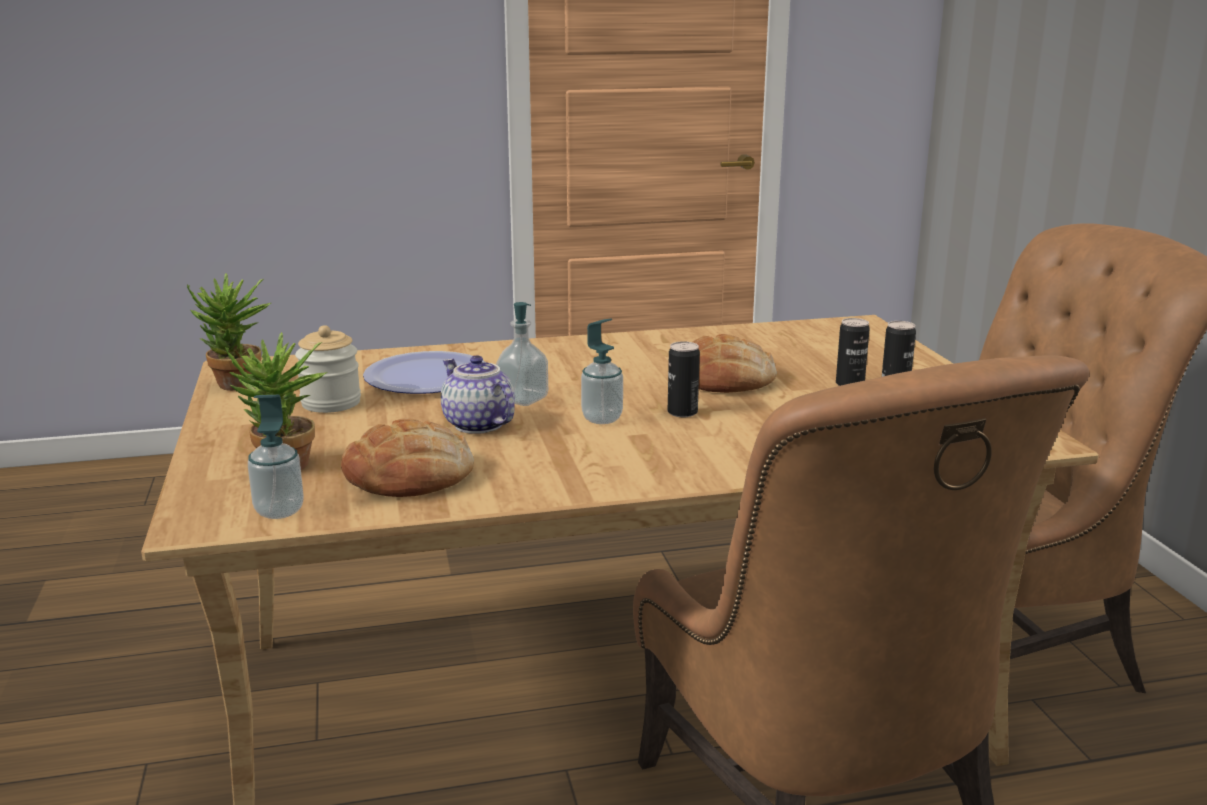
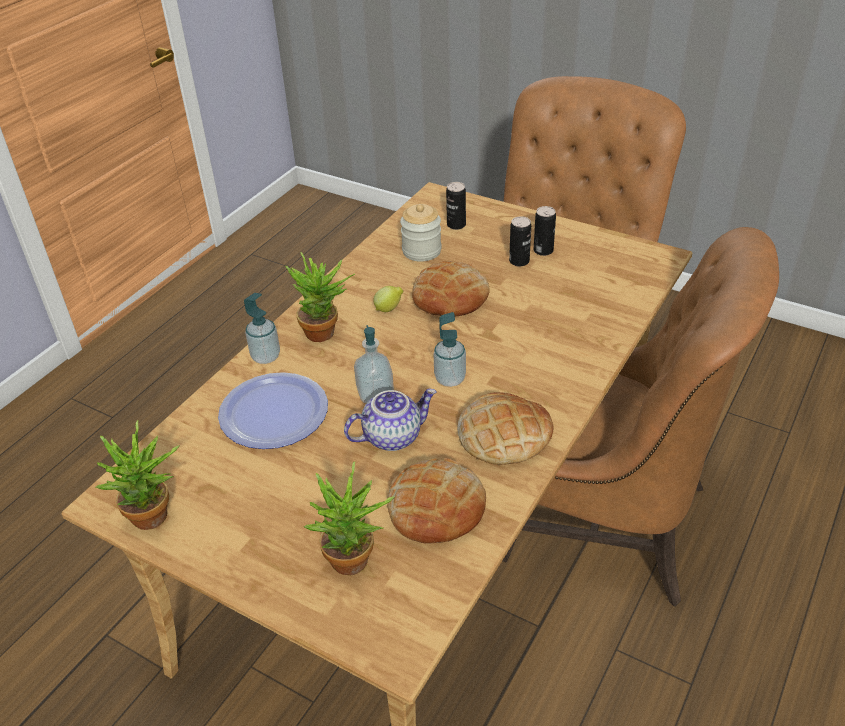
camera: 45 degrees left, 20 degrees up
soap dispenser [248,395,304,519] -> soap dispenser moved to [244,293,280,364]
jar [295,325,361,413] -> jar moved to [400,204,441,262]
teapot [441,356,515,434] -> teapot turned 150 degrees clockwise [344,389,437,451]
can [668,341,700,417] -> can moved to [446,182,466,230]
none -> potted plant [285,252,355,342]
none -> lemon [373,286,403,312]
none -> bread [457,392,553,465]

